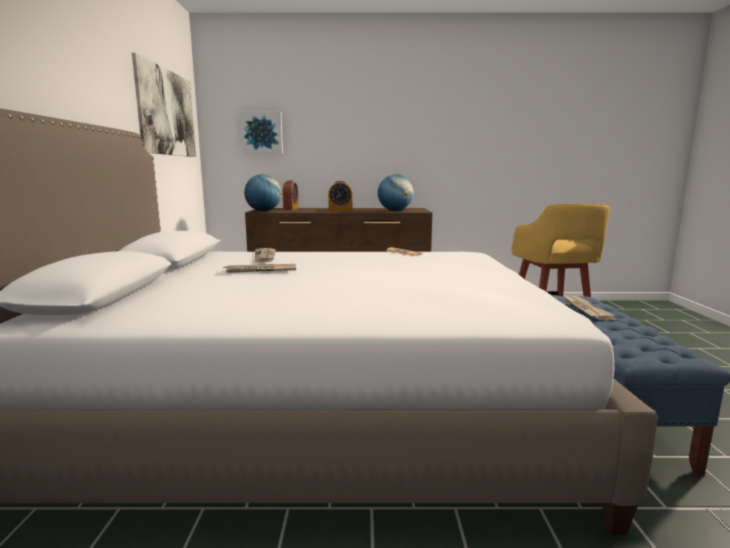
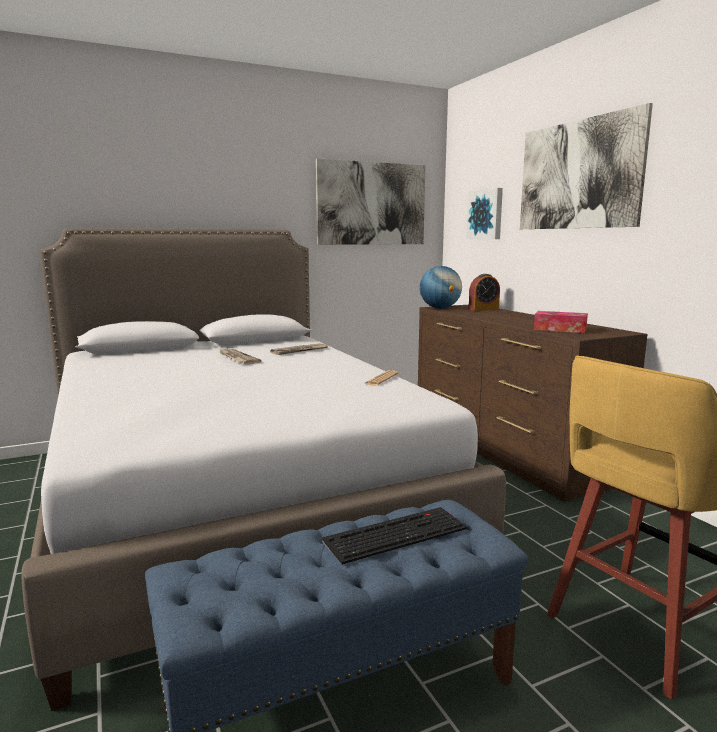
camera: 65 degrees right, 0 degrees up
alarm clock [328,181,353,211] -> none
globe [378,174,413,211] -> tissue box [534,311,588,333]
newspaper [564,296,617,320] -> keyboard [322,507,467,565]
none -> picture [520,103,653,229]

